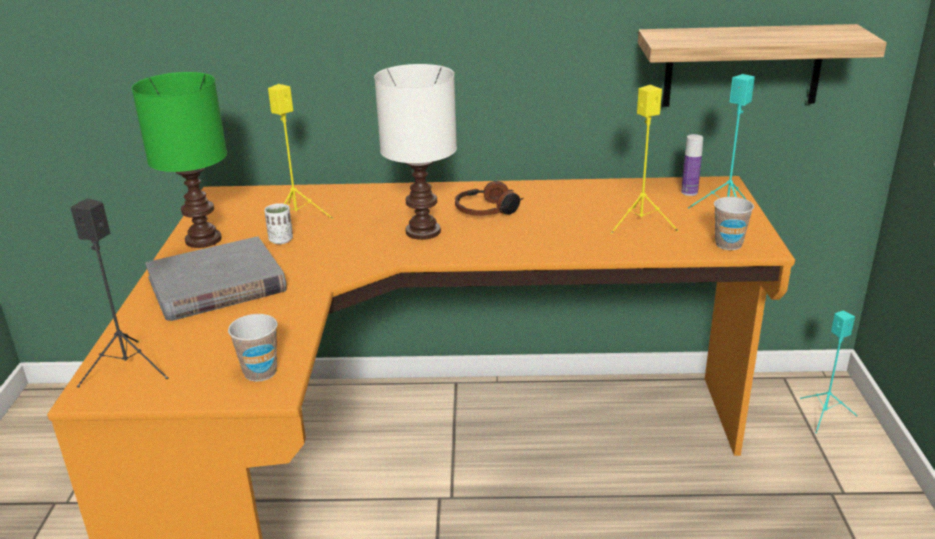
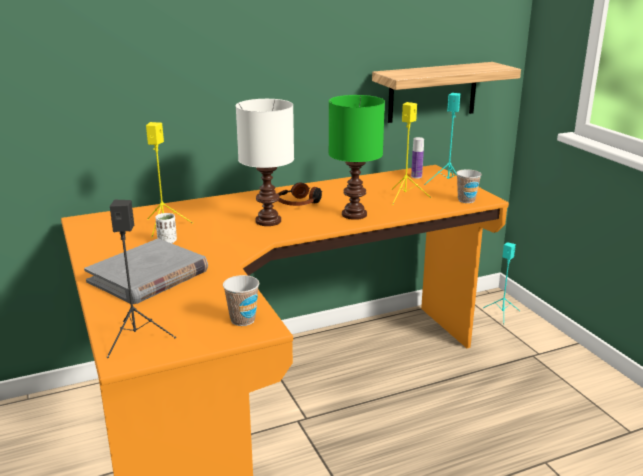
camera: 25 degrees left, 5 degrees down
green table lamp [132,72,227,248] -> green table lamp moved to [328,95,385,220]

